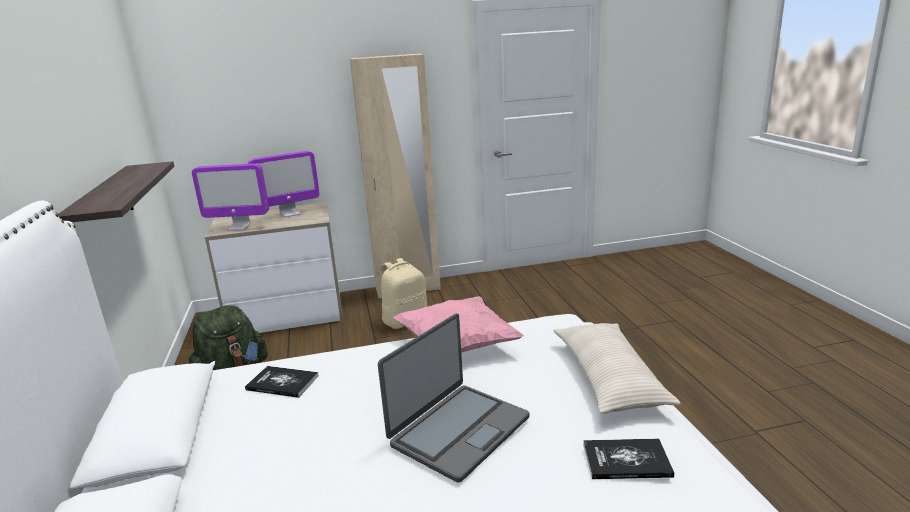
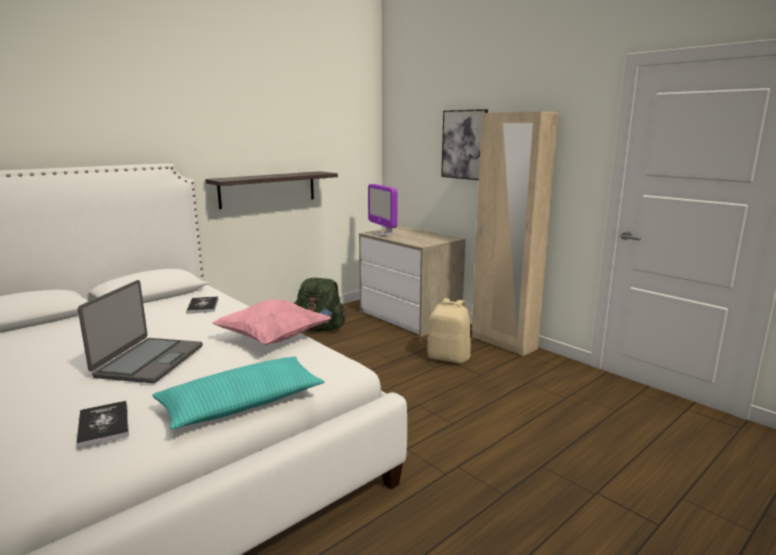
camera: 60 degrees right, 5 degrees down
monitor [248,151,320,218] -> none
laptop [378,313,529,483] -> laptop turned 90 degrees counterclockwise [78,280,203,383]
beige pillow [554,323,681,414] -> turquoise pillow [153,356,325,429]
none -> picture [441,109,488,180]

